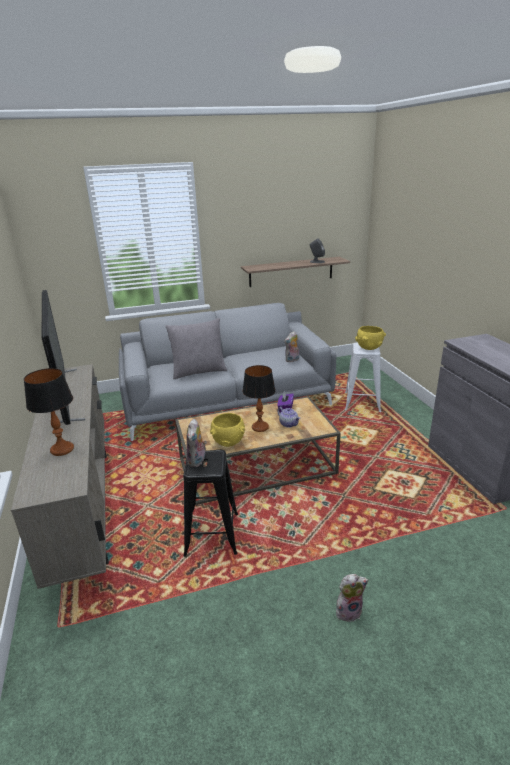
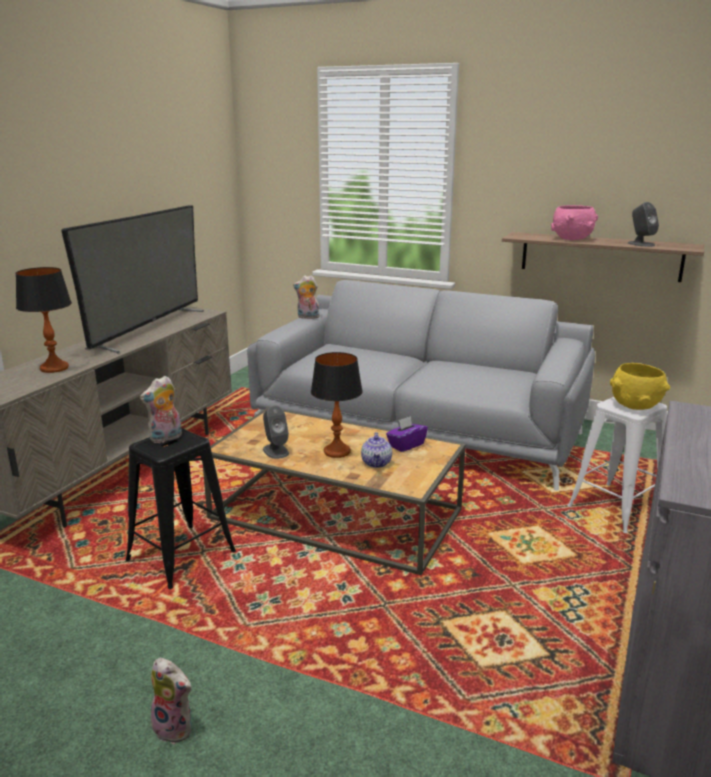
camera: 40 degrees right, 5 degrees down
grey pillow [166,318,228,379] -> none
yellow bowl [210,413,245,447] -> grey speaker [263,406,289,459]
plush toy [284,331,299,362] -> plush toy moved to [293,275,320,319]
none -> pink bowl [551,205,598,240]

